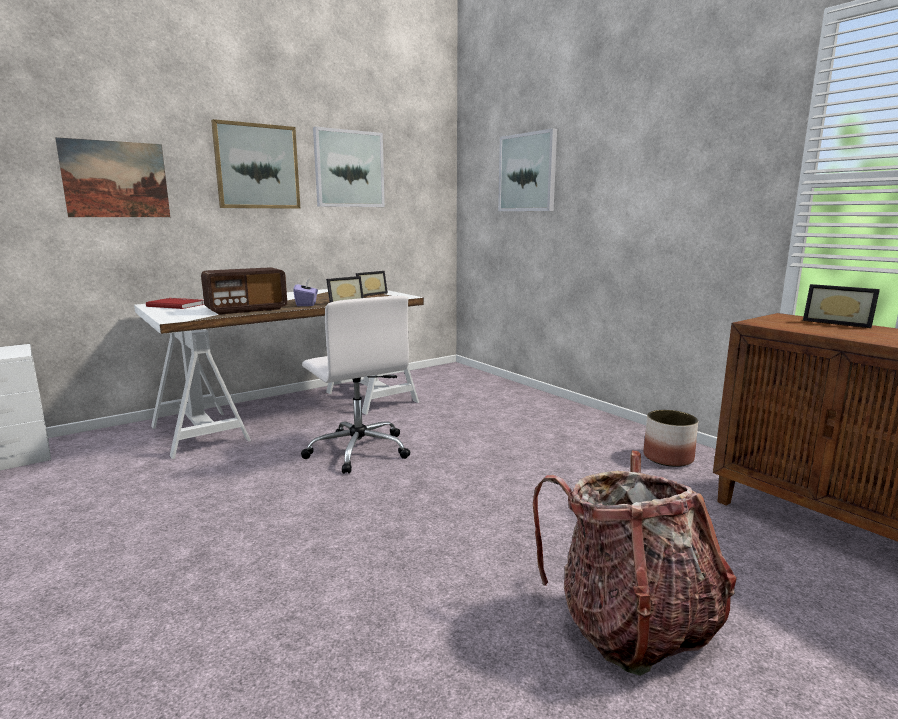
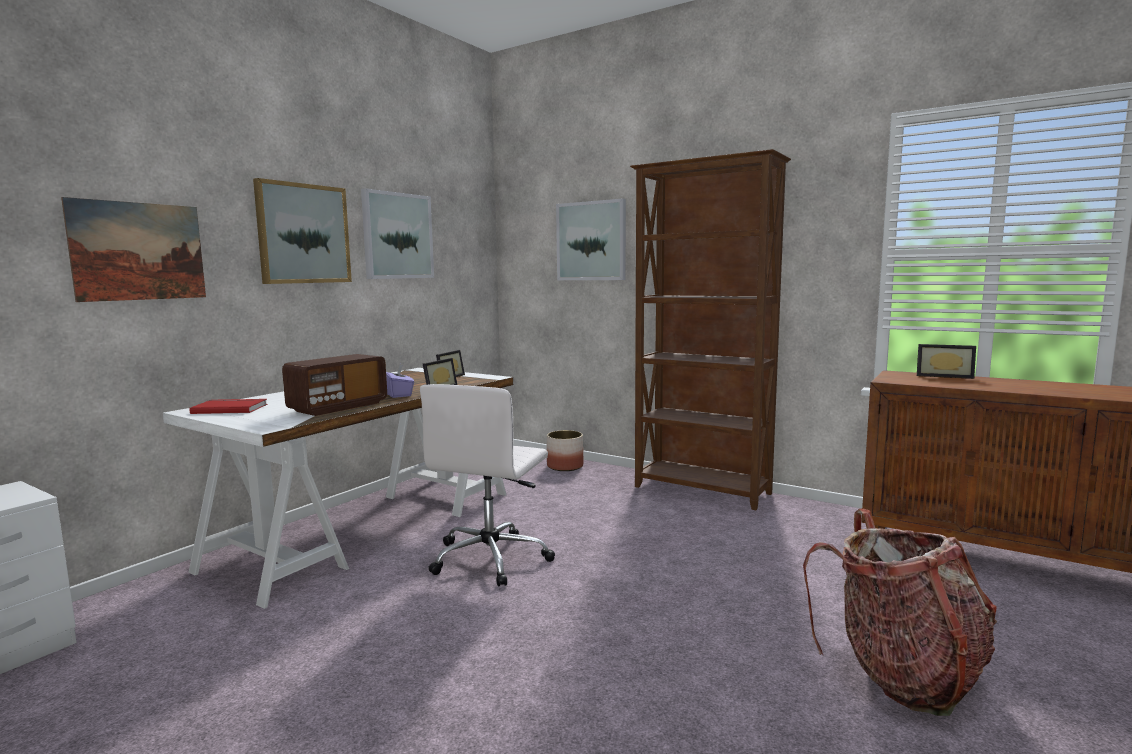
camera: 20 degrees left, 5 degrees down
white office chair [301,296,410,474] -> white office chair turned 75 degrees clockwise [420,384,555,587]
planter [644,410,698,467] -> planter moved to [547,430,583,471]
none -> brown bookcase [630,149,791,510]

